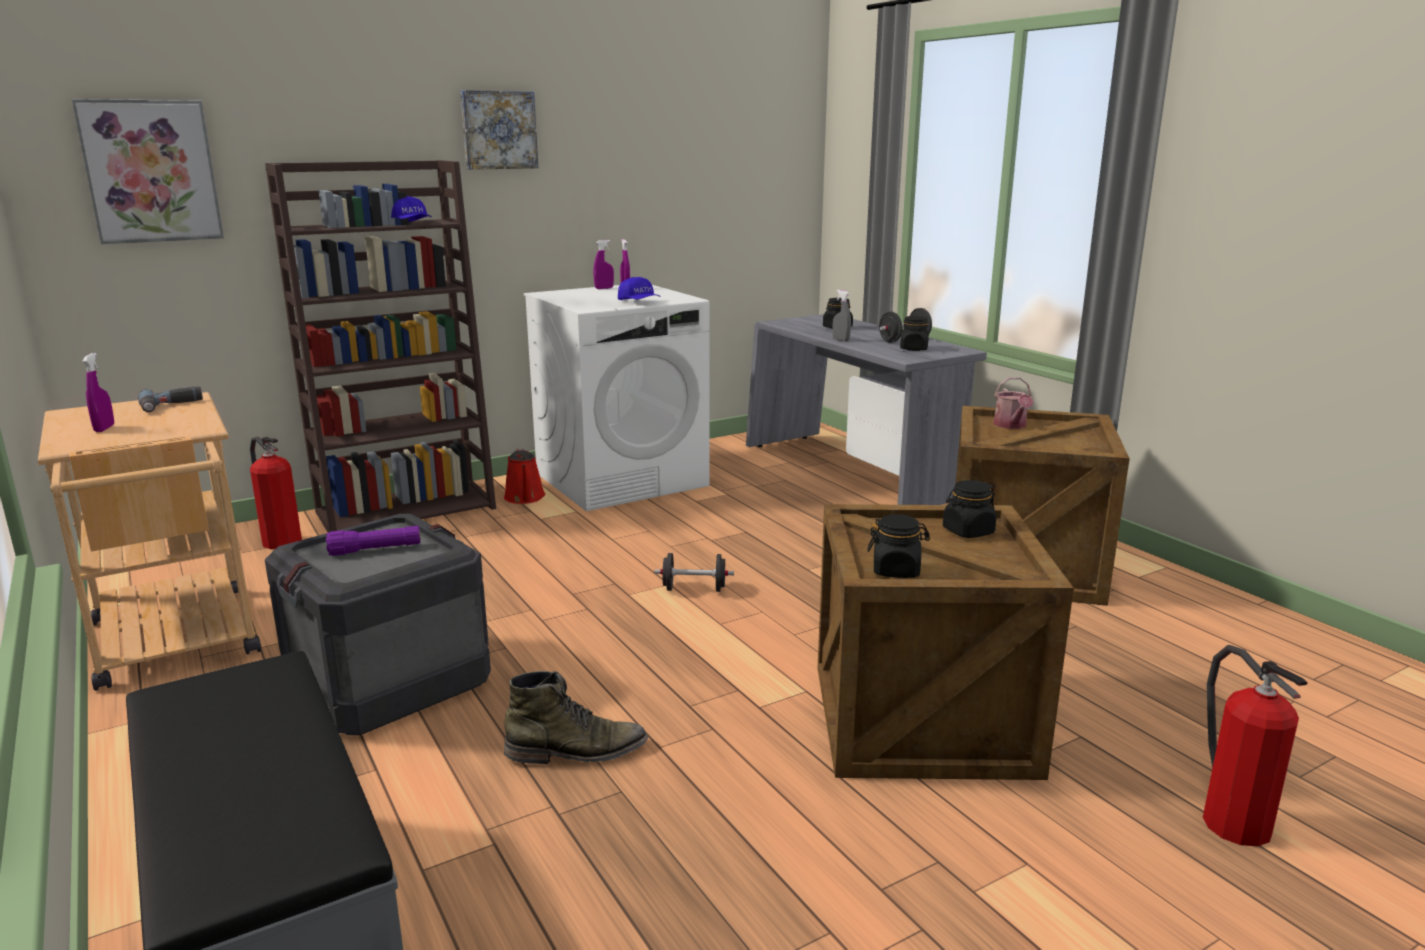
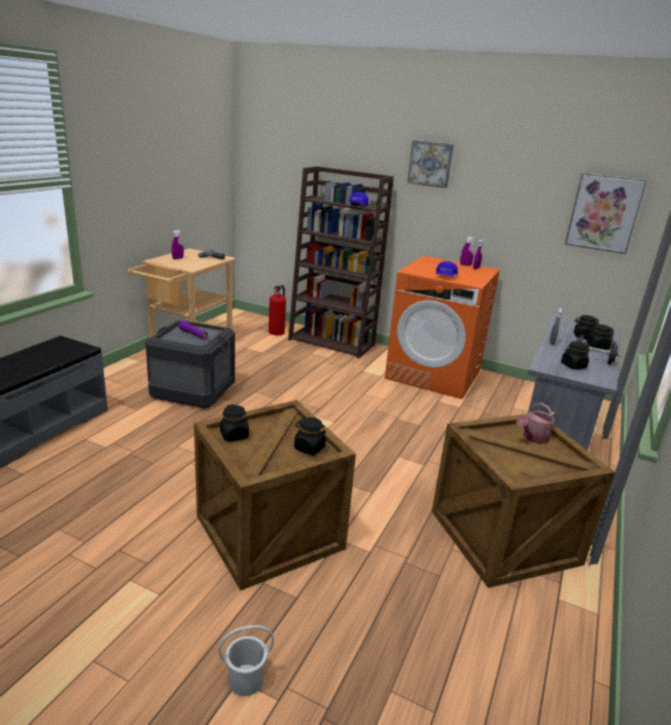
camera: 55 degrees right, 5 degrees up
picture [72,99,224,244] -> picture moved to [565,173,647,254]
red watering can [504,448,545,504] -> none
green boot [504,671,648,764] -> none
white washing machine [524,285,710,511] -> orange washing machine [385,256,500,399]
black dumbbell [654,553,734,592] -> none
fire extinguisher [1203,645,1307,847] -> white bucket [218,625,274,696]
none -> black jar [587,324,614,350]

